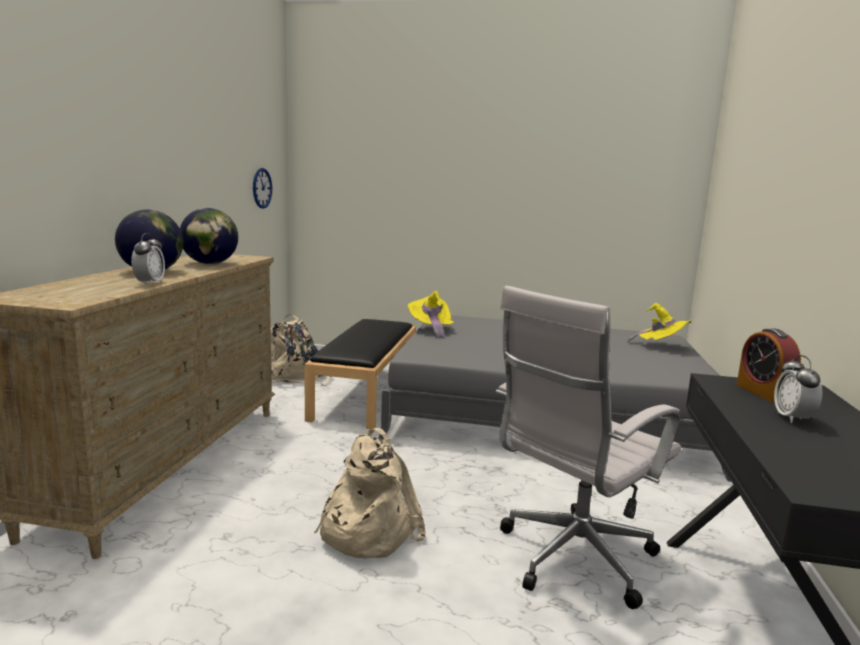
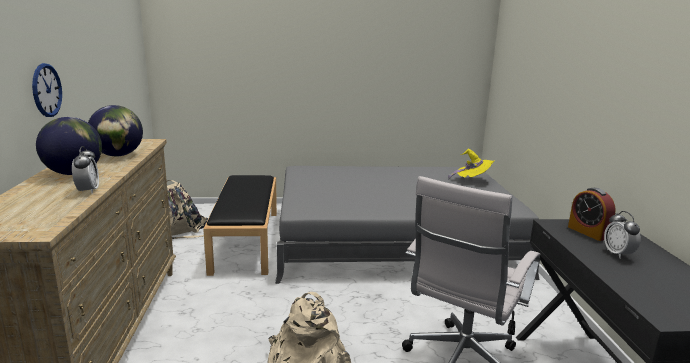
camera: 15 degrees left, 5 degrees up
wall clock [253,168,272,209] -> wall clock moved to [32,63,62,117]
yellow hat [408,291,454,338] -> none

